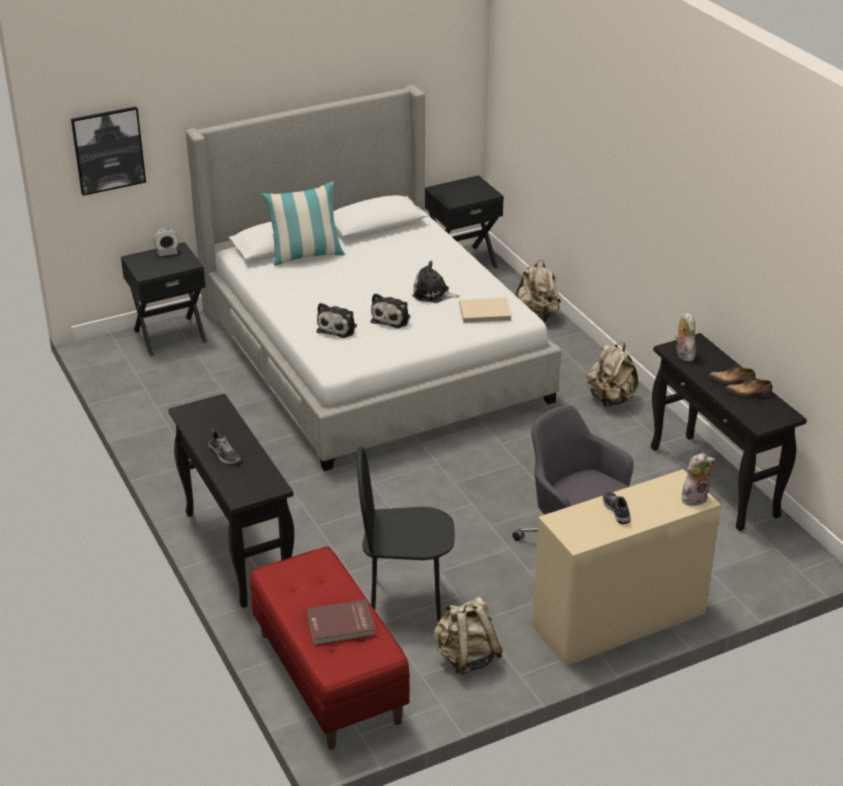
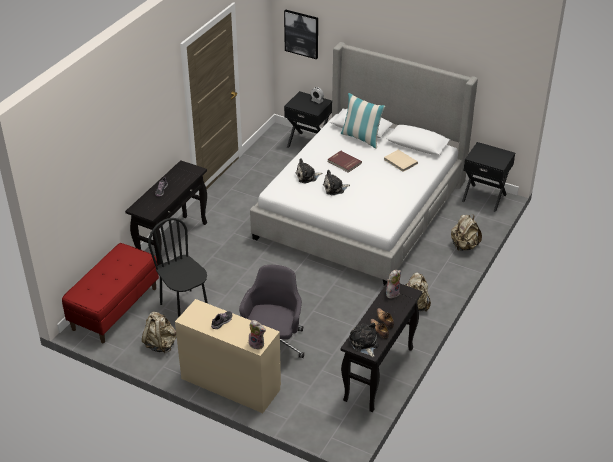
camera: 55 degrees right, 5 degrees up
red book [306,599,376,645] -> red book moved to [328,151,362,173]
plush toy [412,261,460,303] -> plush toy moved to [350,323,379,357]
beige book [459,298,511,323] -> beige book moved to [384,150,418,172]

